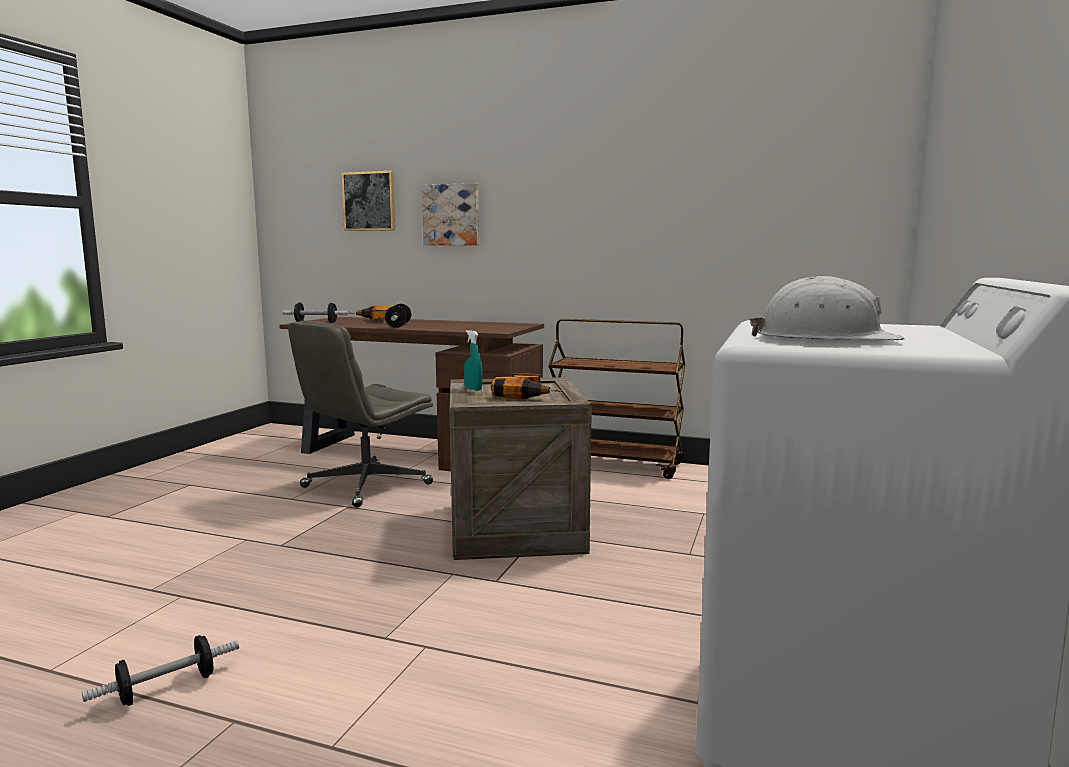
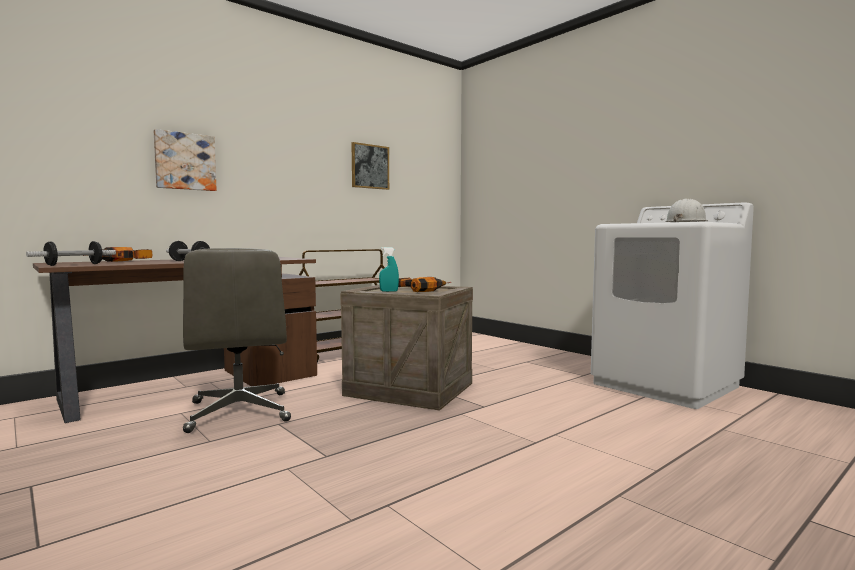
camera: 60 degrees left, 5 degrees down
dumbbell [82,635,239,706] -> none
picture [341,171,395,231] -> picture moved to [351,142,389,190]

